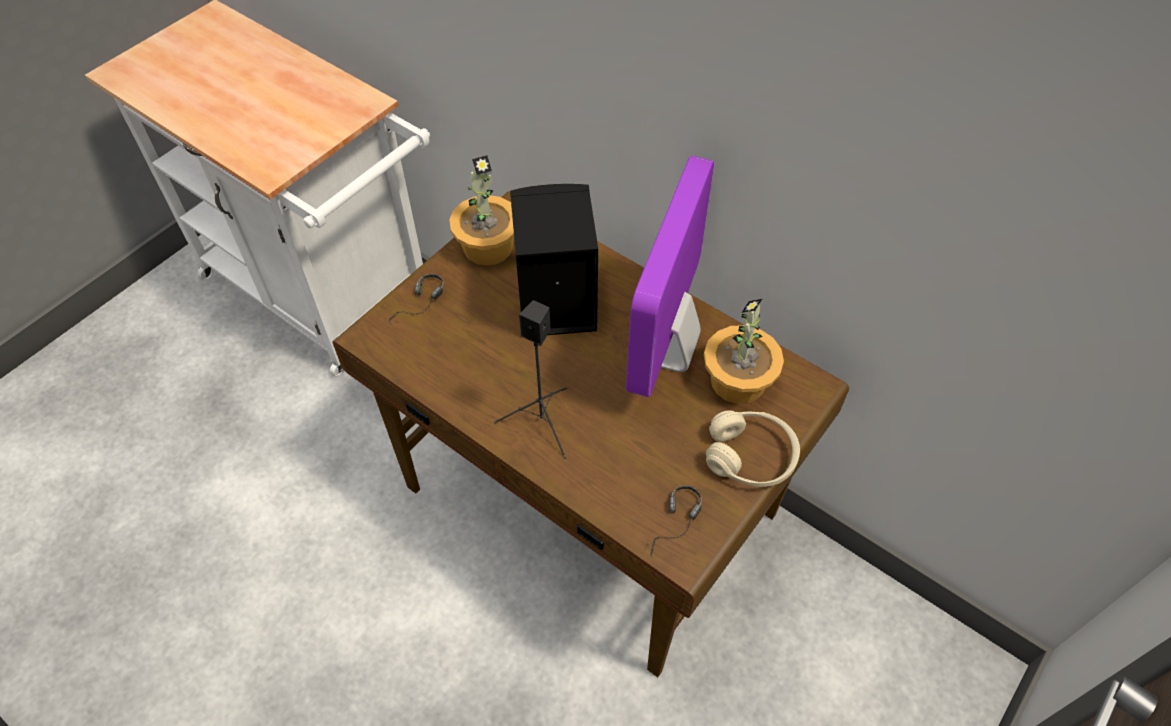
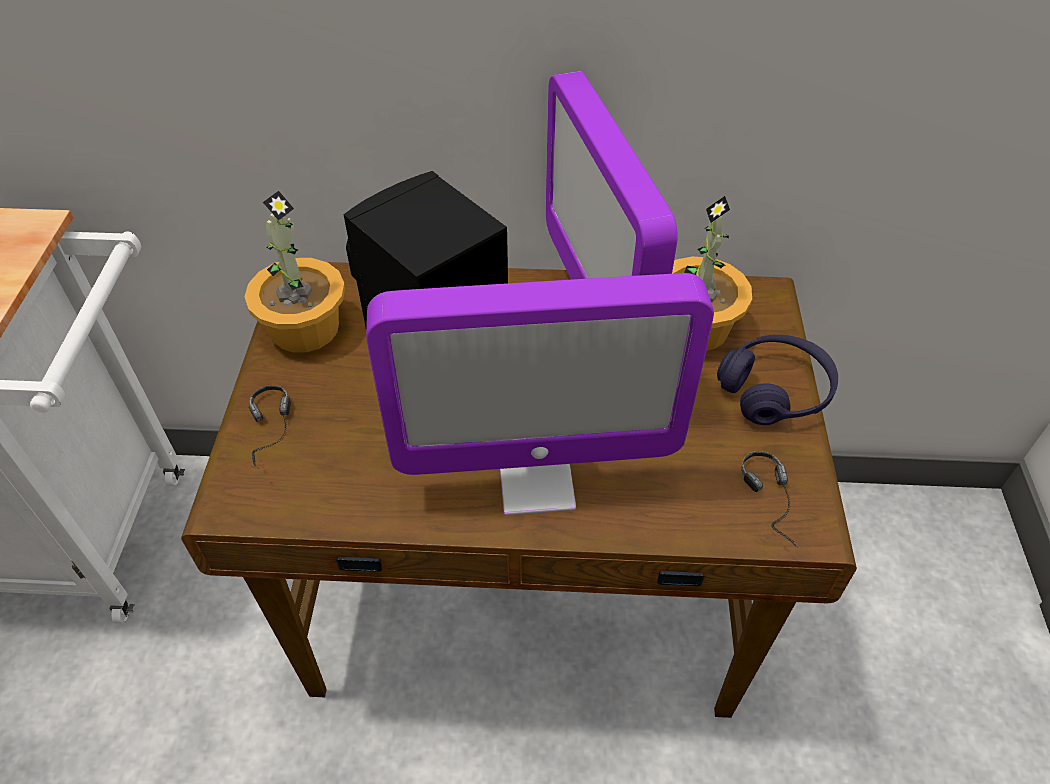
camera: 35 degrees left, 5 degrees down
black speaker [494,300,567,459] -> monitor [366,273,714,515]
beige headphones [706,410,800,487] -> purple headphones [717,335,838,425]

